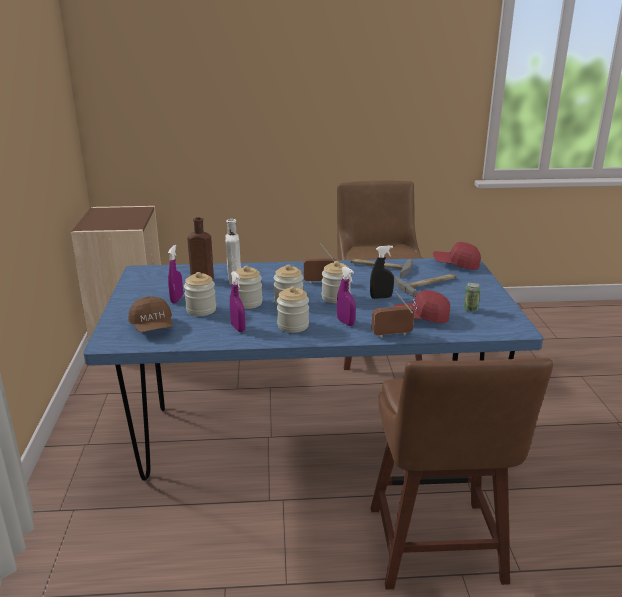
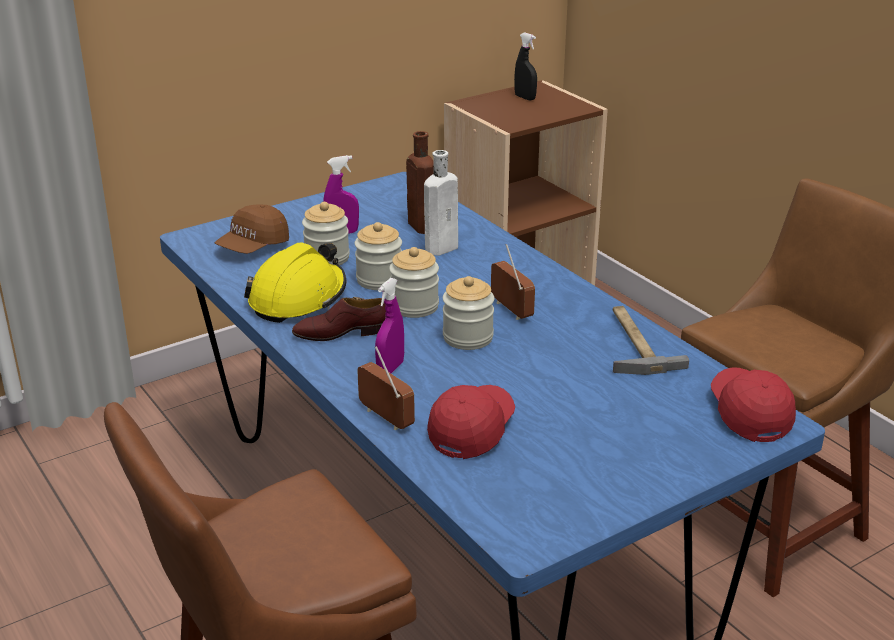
camera: 60 degrees right, 5 degrees up
purple spray bottle [230,271,245,332] -> yellow hard hat [244,242,346,323]
jar [277,286,309,333] -> brown shoe [292,297,386,341]
black spray bottle [370,245,394,299] -> black spray bottle moved to [514,32,537,100]
hammer [394,274,456,297] -> none
red cap [394,290,450,323] -> red cap turned 60 degrees clockwise [427,385,515,459]
can [463,282,481,312] -> none

